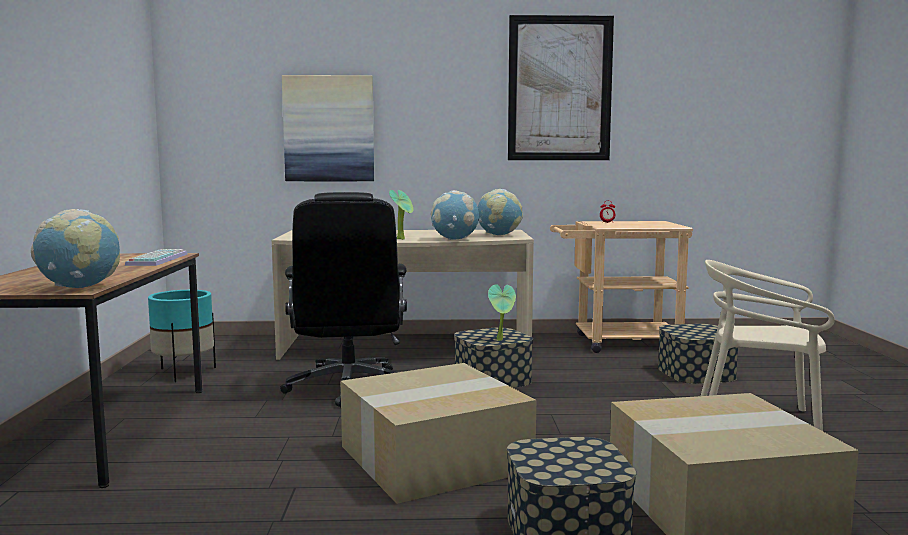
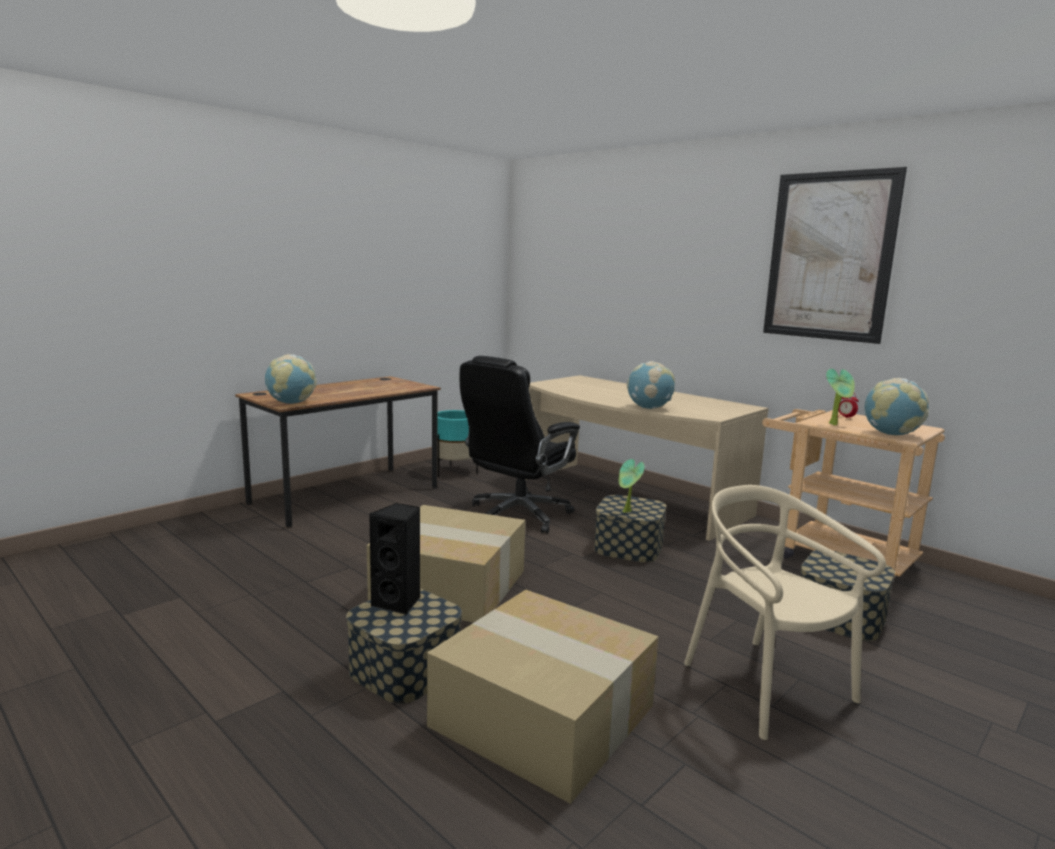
camera: 45 degrees right, 5 degrees up
keyboard [125,249,188,266] -> none
picture [282,75,374,181] -> none
potted plant [389,190,413,240] -> potted plant moved to [826,369,855,425]
globe [478,189,523,235] -> globe moved to [864,378,929,435]
none -> black speaker [369,503,420,615]

